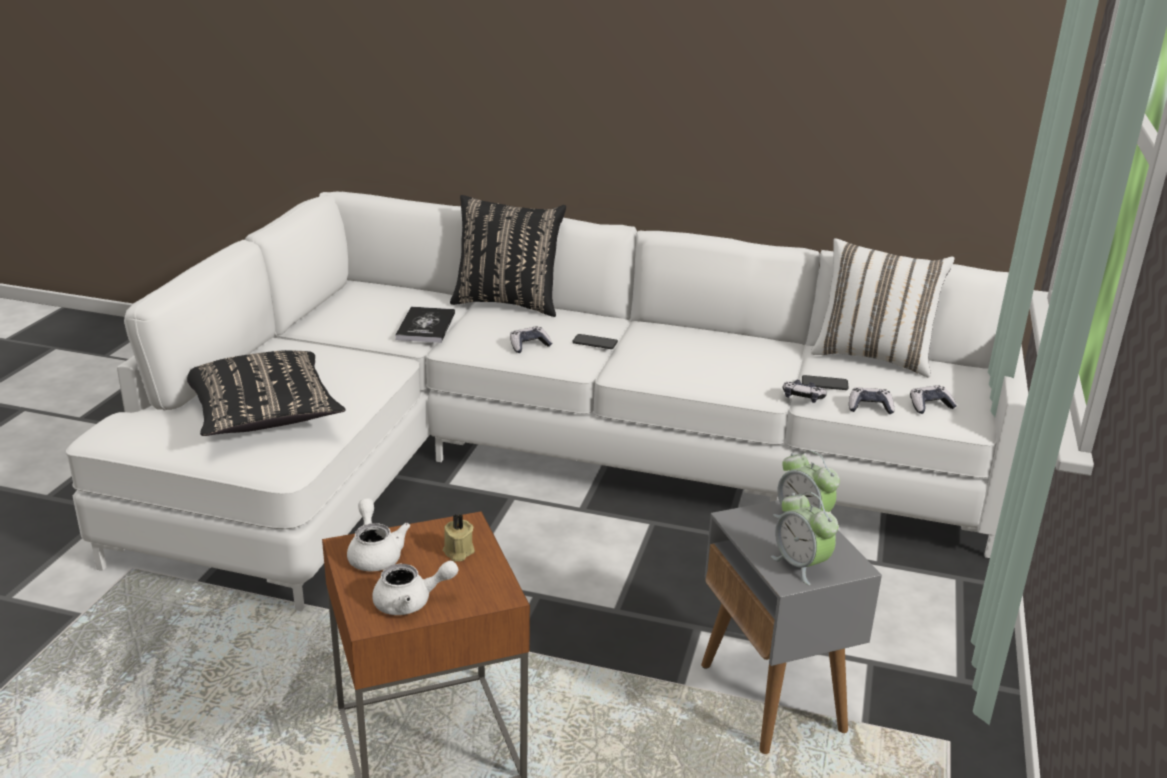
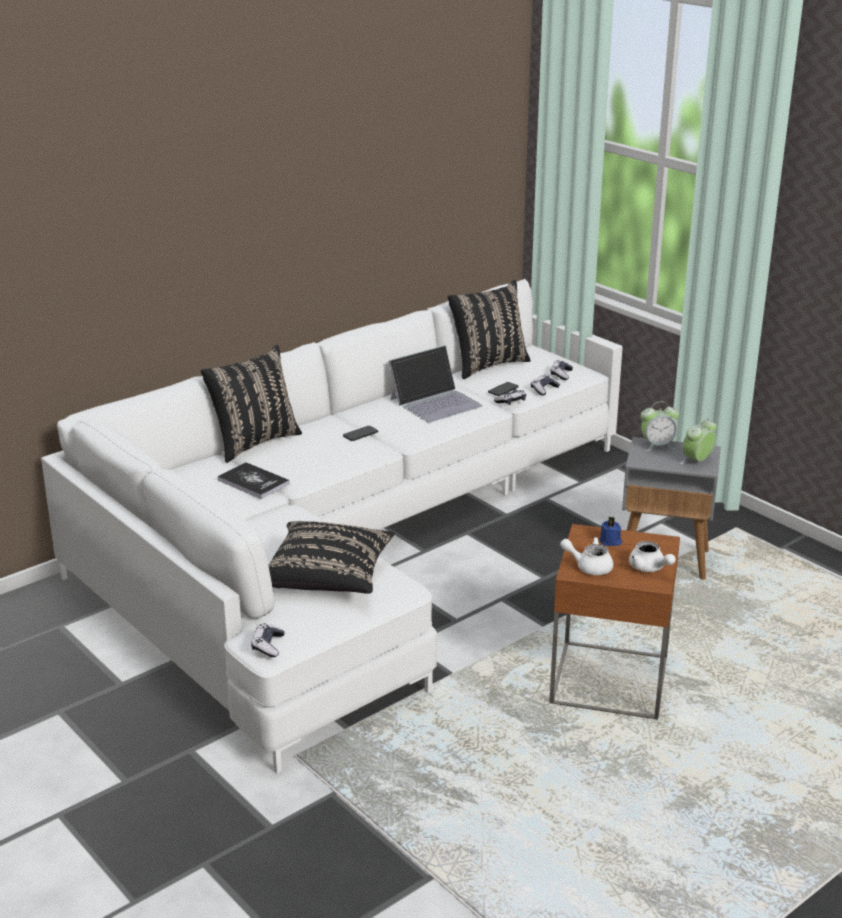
camera: 55 degrees left, 0 degrees up
white teapot [372,561,458,615] -> white teapot turned 120 degrees clockwise [629,541,676,572]
beige candle [443,514,475,561] -> blue candle [599,517,622,546]
game controller [510,326,553,353] -> game controller moved to [251,623,285,657]
alarm clock [771,492,838,585] -> alarm clock turned 135 degrees clockwise [680,418,717,464]
white pillow [811,238,955,378] -> black pillow [447,280,531,379]
none -> laptop [389,345,483,423]

